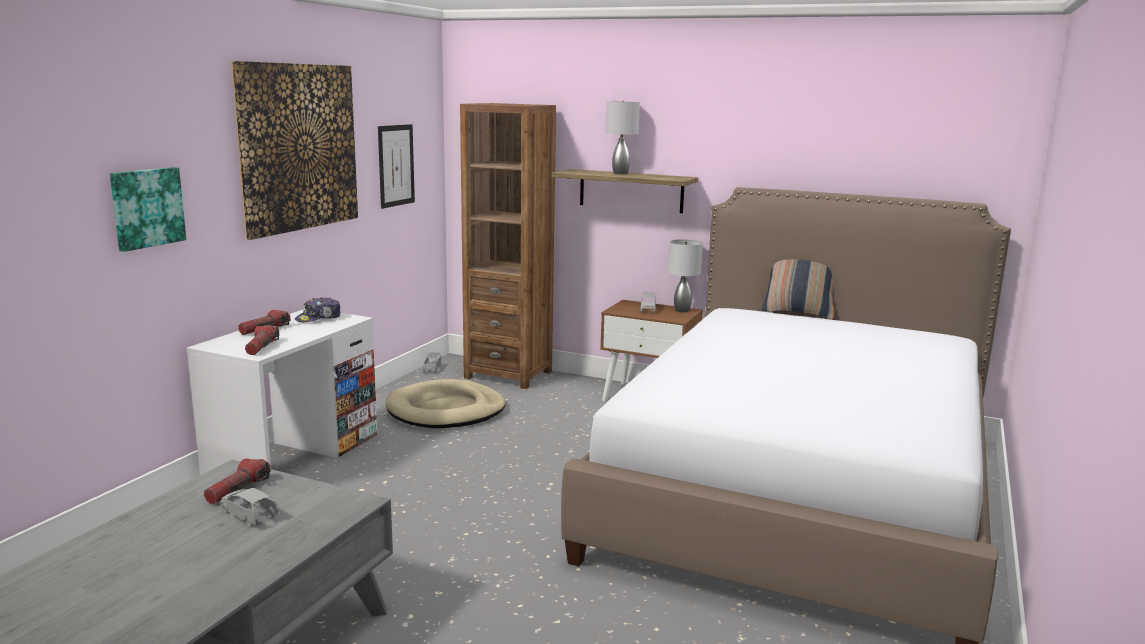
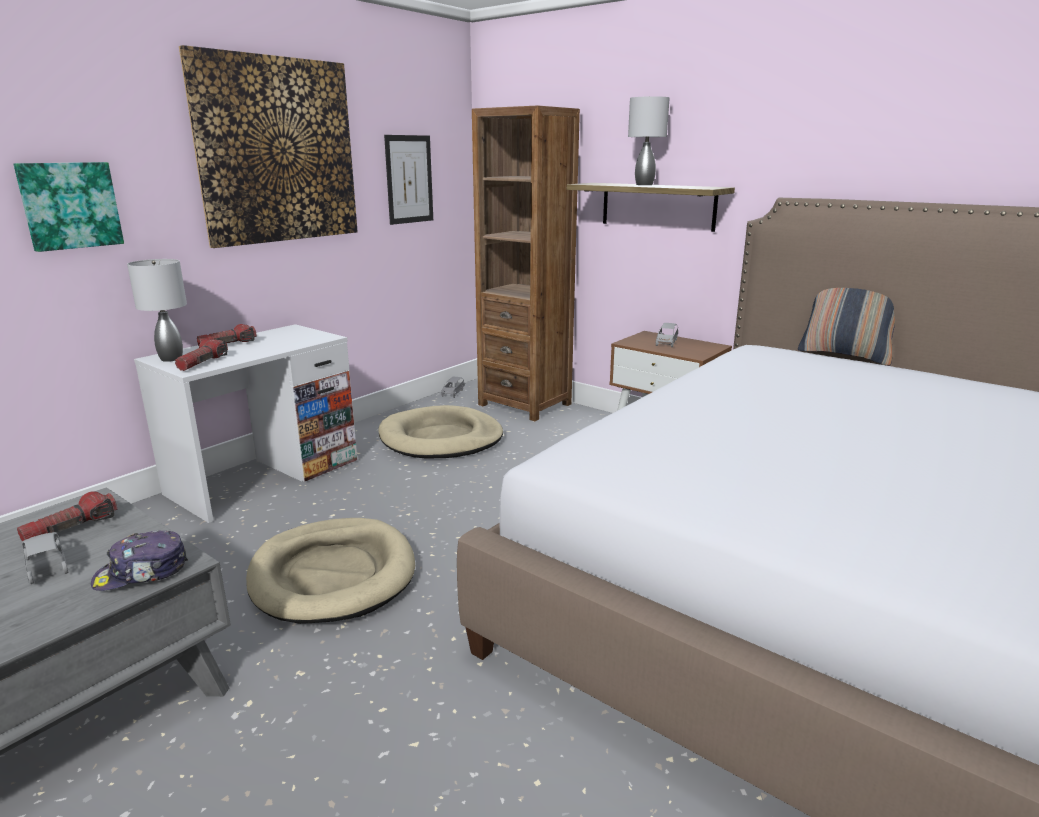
camera: 15 degrees right, 5 degrees up
cap [295,297,341,322] -> cap moved to [91,530,188,591]
grey table lamp [668,239,703,312] -> grey table lamp moved to [127,259,187,362]
none -> beige dog bed [246,518,415,624]

